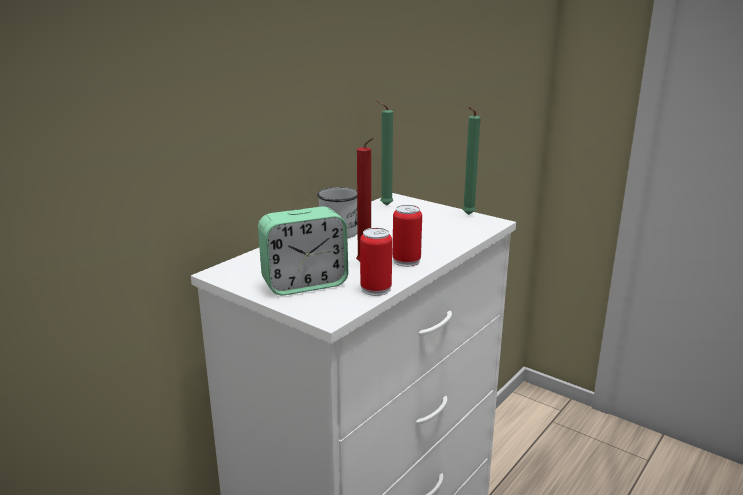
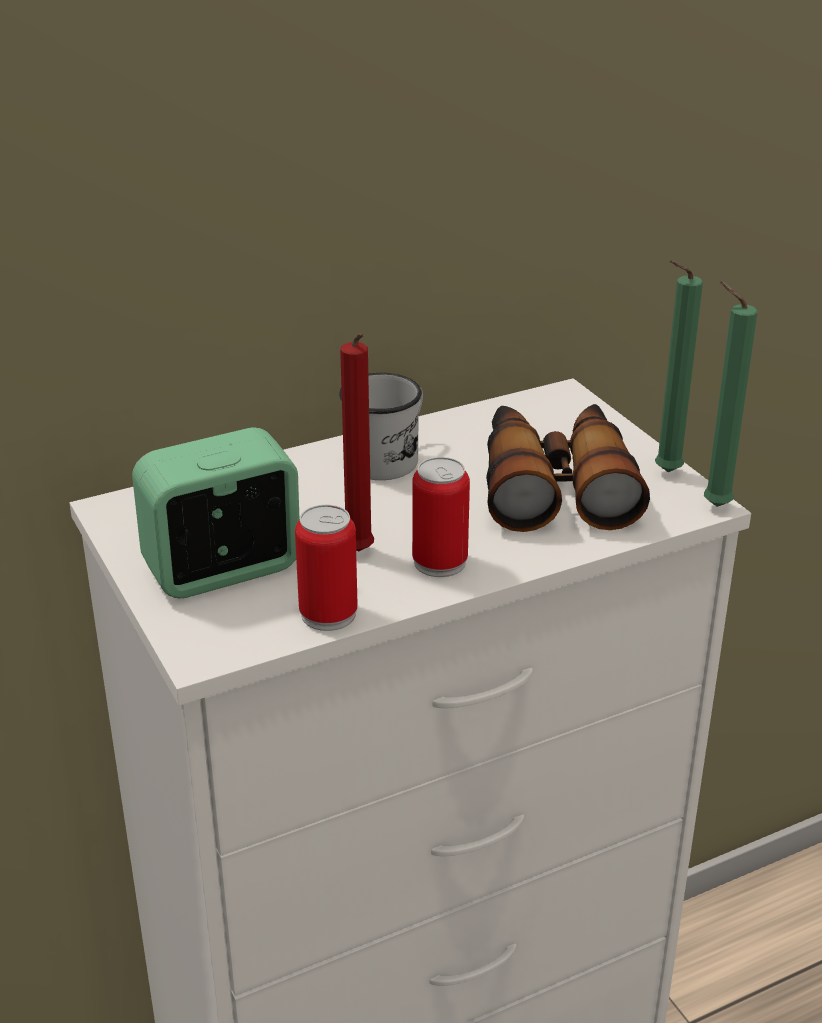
camera: 25 degrees right, 10 degrees up
alarm clock [258,206,348,296] -> alarm clock turned 150 degrees clockwise [132,427,300,598]
green candle [376,100,393,206] -> green candle moved to [704,281,757,507]
none -> binoculars [486,404,650,532]

